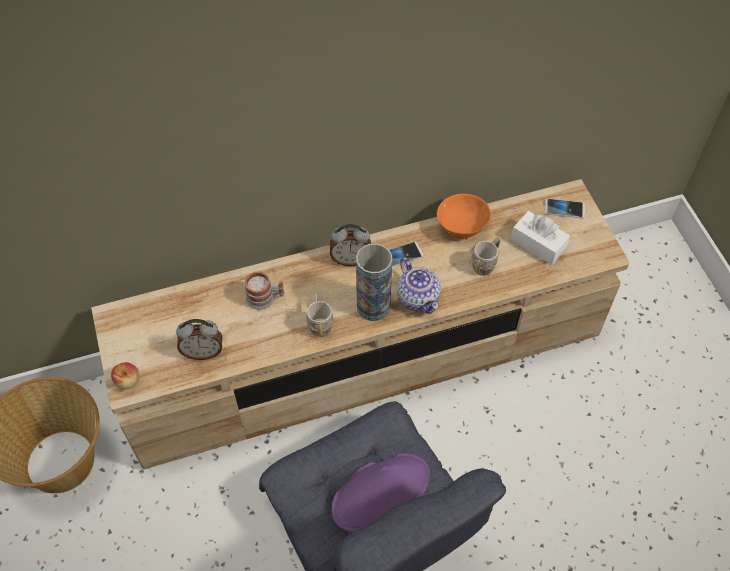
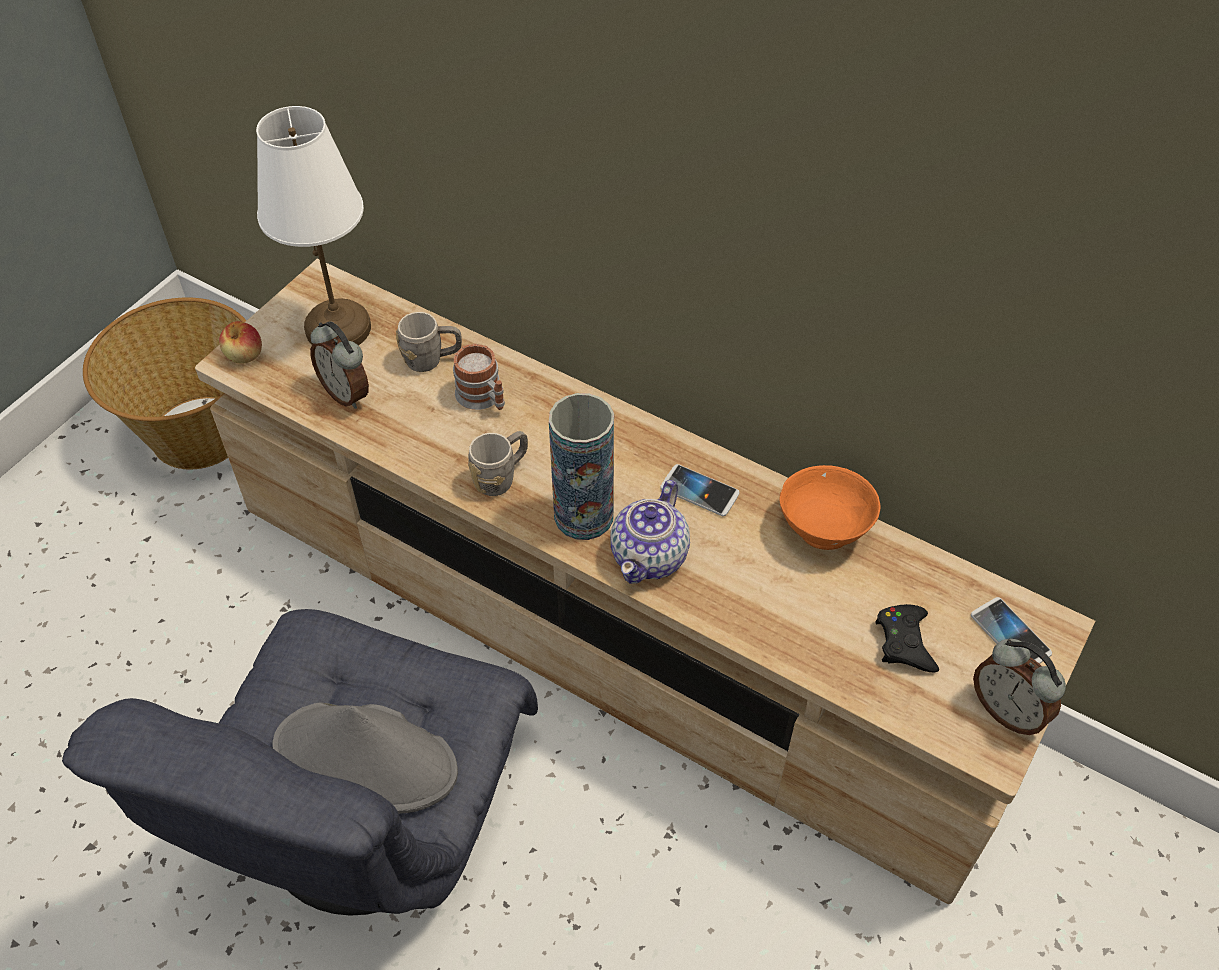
camera: 50 degrees right, 5 degrees down
alarm clock [330,224,371,266] -> alarm clock moved to [973,639,1066,735]
purple hat [332,453,430,533] -> grey hat [273,702,458,814]
grey mug [472,237,500,276] -> grey mug moved to [396,312,462,372]
white tissue box [511,211,570,265] -> black game controller [875,604,939,673]
none -> white table lamp [256,106,371,346]

